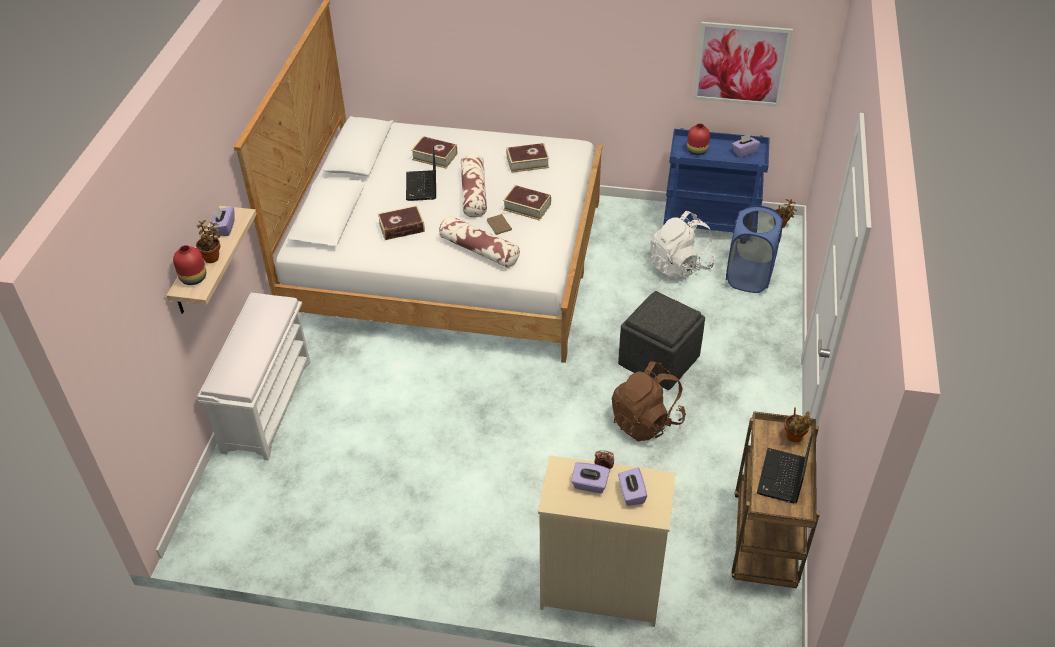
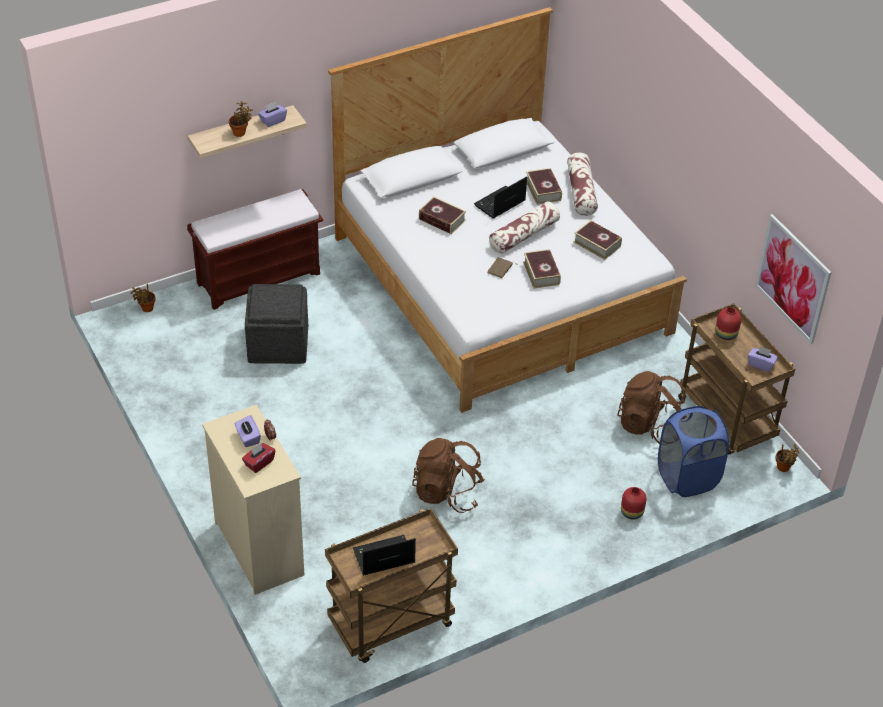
camera: 50 degrees right, 0 degrees up
red vase [173,245,206,285] -> red vase moved to [621,487,647,519]
white bench [197,293,310,460] -> brown bench [187,189,323,310]
pillow [439,216,520,268] -> pillow moved to [567,153,598,216]
grey ottoman [618,291,705,390] -> grey ottoman moved to [245,284,308,364]
purple tissue box [618,468,647,506] -> red tissue box [242,443,276,473]
white backpack [650,211,715,280] -> brown backpack [617,371,686,444]
blue cart [663,128,770,232] -> brown cart [678,303,795,455]
potted plant [784,407,811,442] -> potted plant moved to [131,284,155,312]

